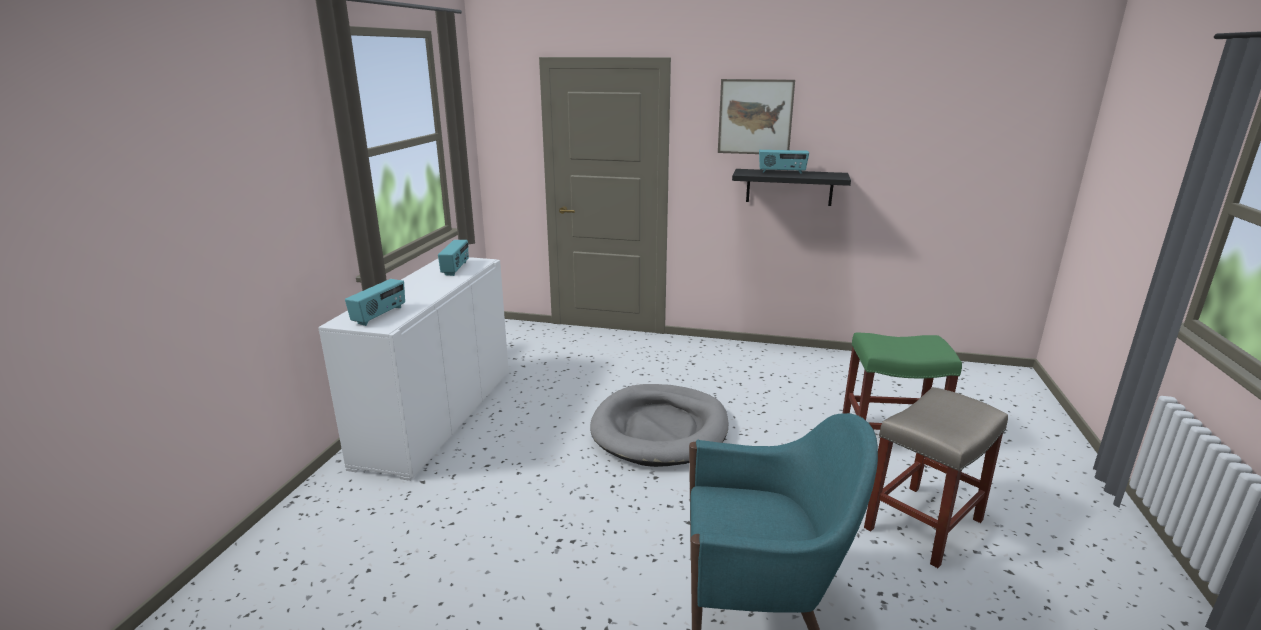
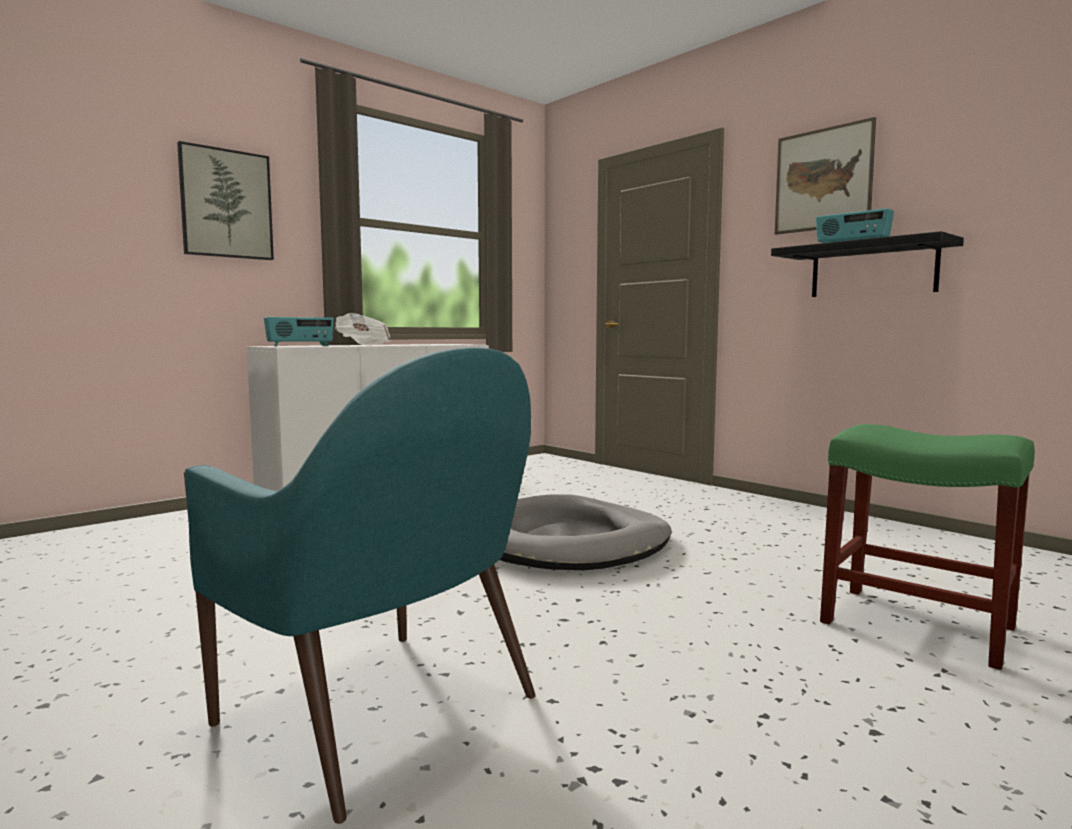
camera: 35 degrees right, 15 degrees down
radio [438,240,469,276] -> none
beige stool [864,387,1008,568] -> none
none -> picture [177,141,274,260]
none -> newspaper [335,313,391,346]

